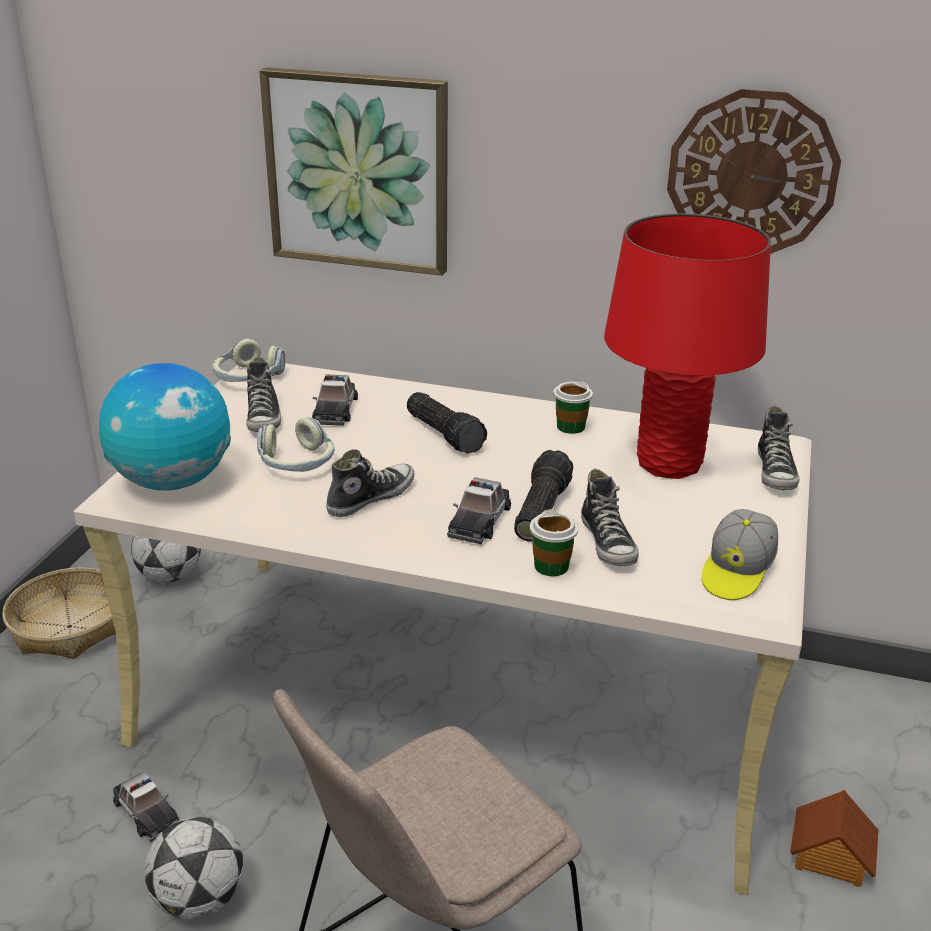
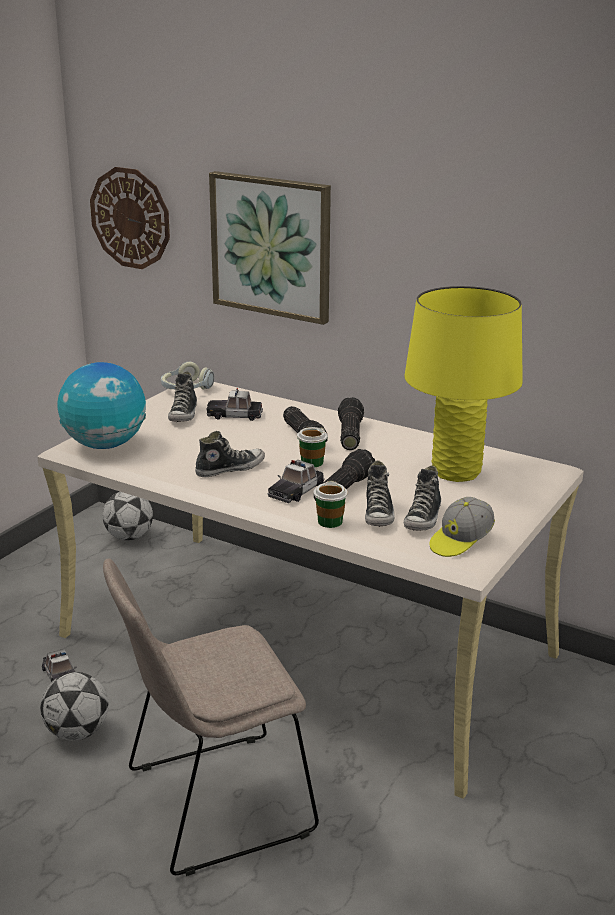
camera: 15 degrees right, 5 degrees down
basket [2,567,116,659] -> none
headphones [257,417,335,472] -> none
toy car [312,374,358,426] -> toy car turned 75 degrees clockwise [207,388,263,421]
cup [553,381,593,434] -> cup moved to [297,427,328,467]
red table lamp [604,213,771,479] -> yellow table lamp [404,286,523,482]
wall clock [667,89,841,254] -> wall clock moved to [90,167,170,269]
shoe [758,406,800,491] -> shoe moved to [404,465,441,531]
toy house [790,790,879,887] -> none
none -> flashlight [338,397,364,450]

